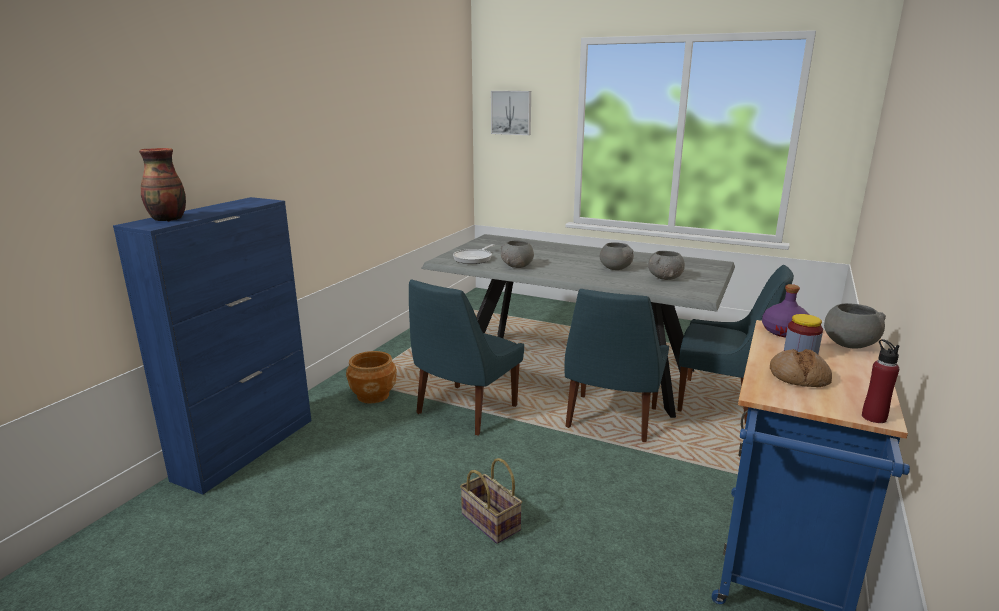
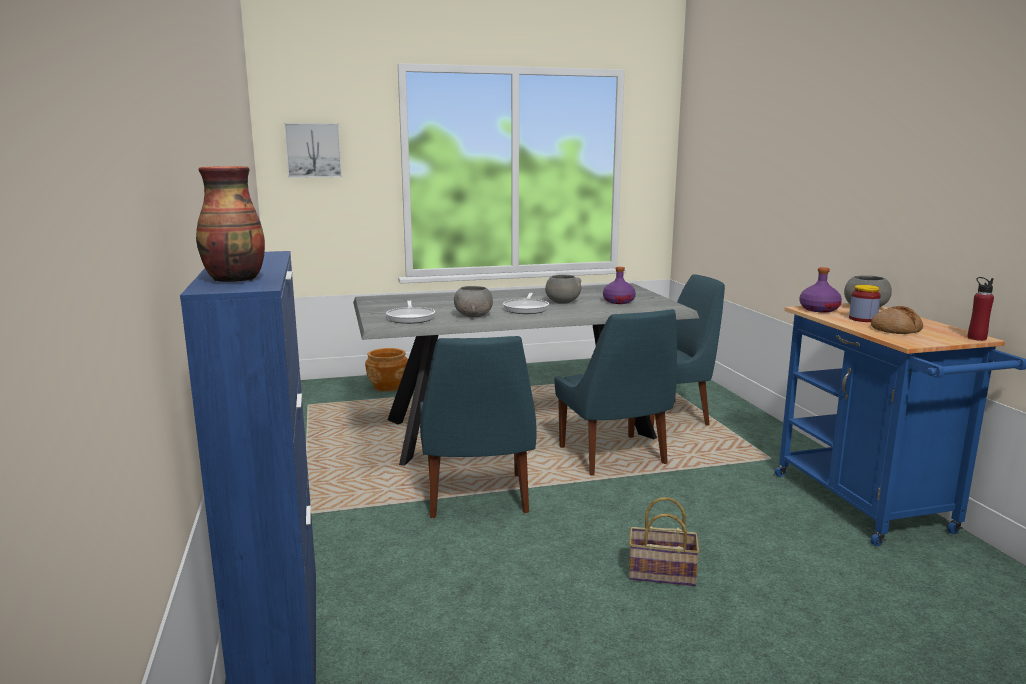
camera: 40 degrees left, 5 degrees down
brown planter [346,351,397,404] -> brown planter moved to [365,348,408,392]
grey bowl [648,251,685,280] -> purple bottle [603,267,636,304]
none -> frying pan [503,293,549,314]

